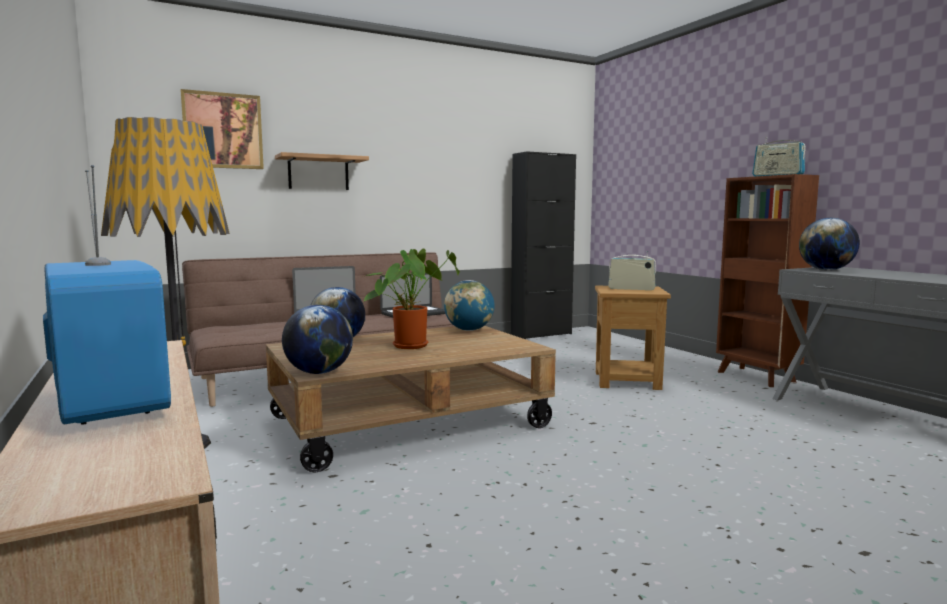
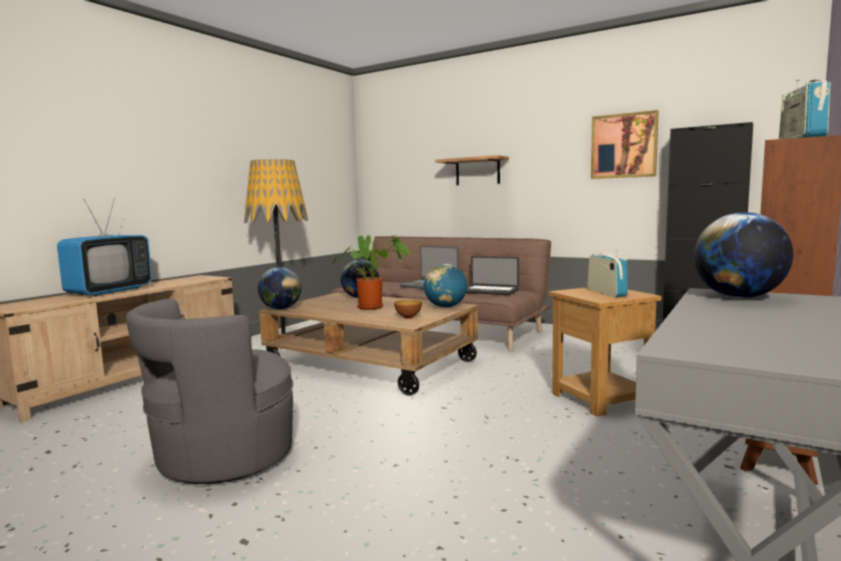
camera: 60 degrees right, 0 degrees up
picture [180,89,264,169] -> picture moved to [591,110,659,179]
none -> grey armchair [126,299,293,484]
none -> bowl [394,300,422,319]

